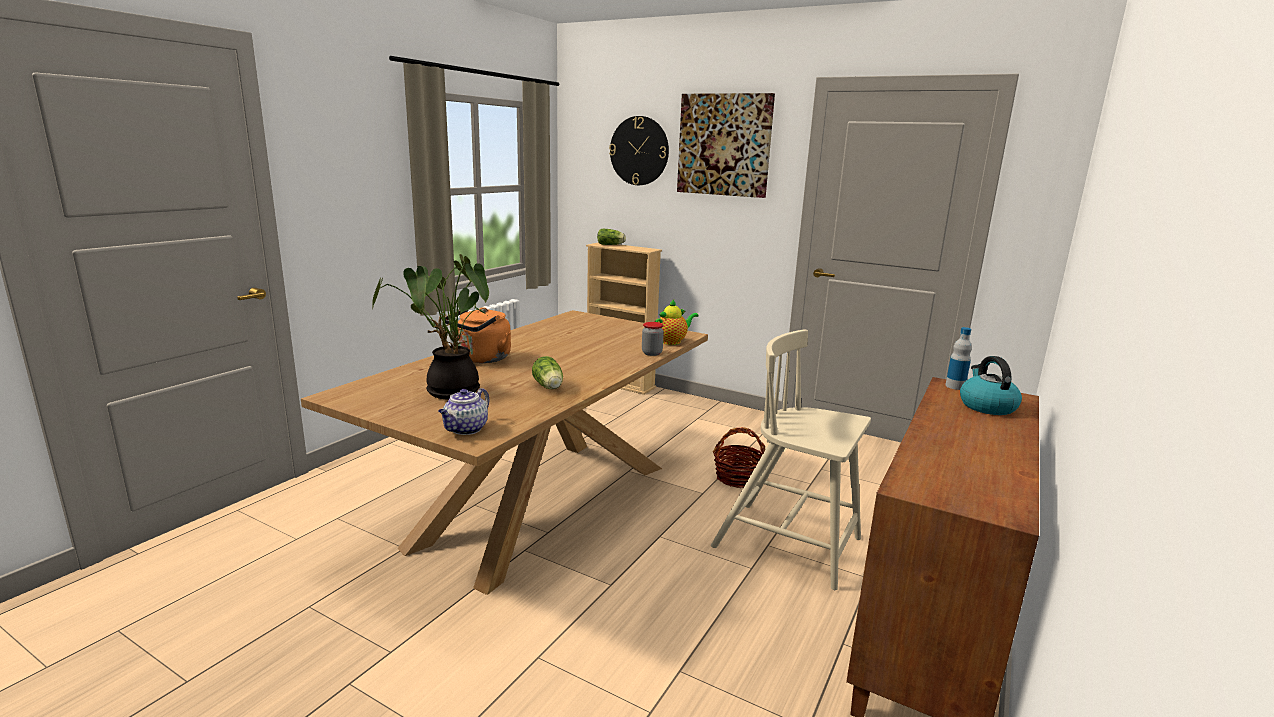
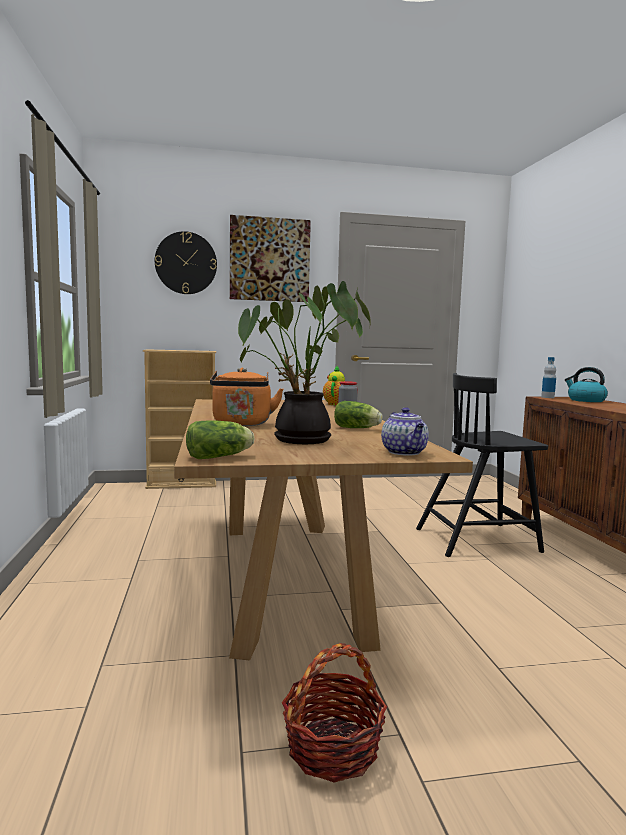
camera: 40 degrees left, 10 degrees down
lettuce [597,229,626,245] -> lettuce moved to [186,420,254,459]
beige chair [711,329,871,590] -> black chair [416,373,548,557]
basket [713,427,765,488] -> basket moved to [282,643,387,783]

